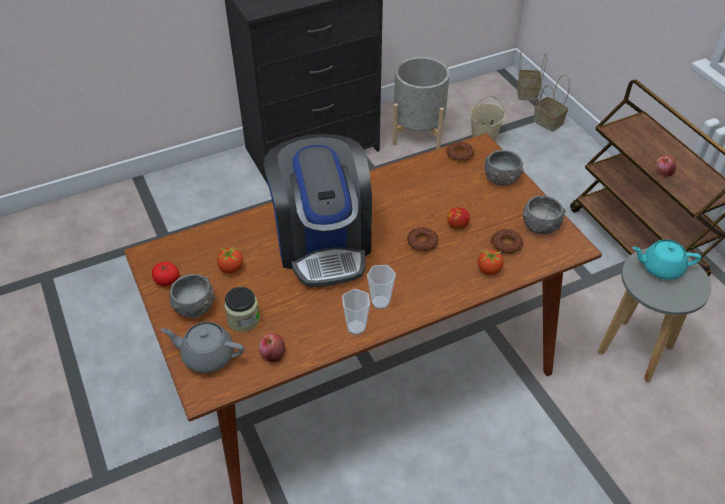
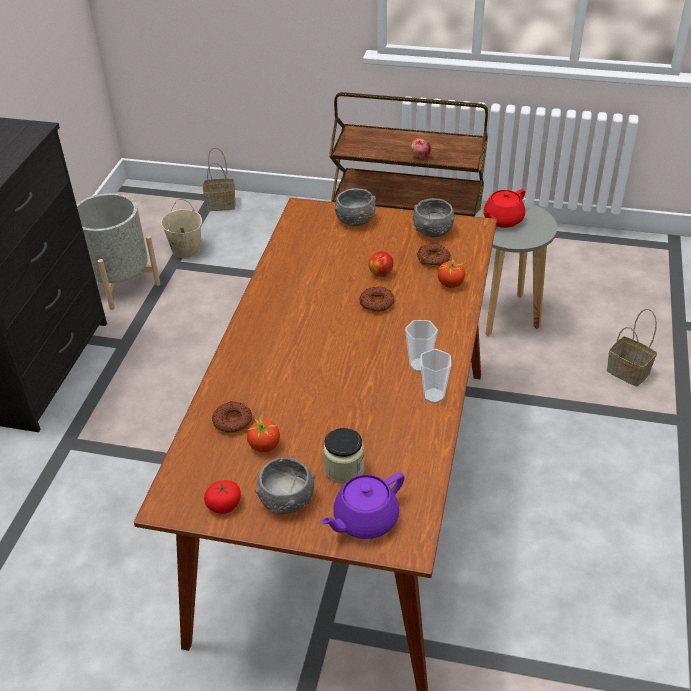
camera: 50 degrees left, 5 degrees down
grey teapot [161,322,244,373] -> purple teapot [320,473,405,539]
apple [259,333,285,362] -> none
coffee machine [264,134,372,287] -> none
donut [446,142,475,162] -> donut moved to [212,401,252,433]
basket [517,51,547,101] -> basket moved to [607,309,657,386]
turquoise teapot [632,239,701,280] -> red teapot [483,189,525,228]

